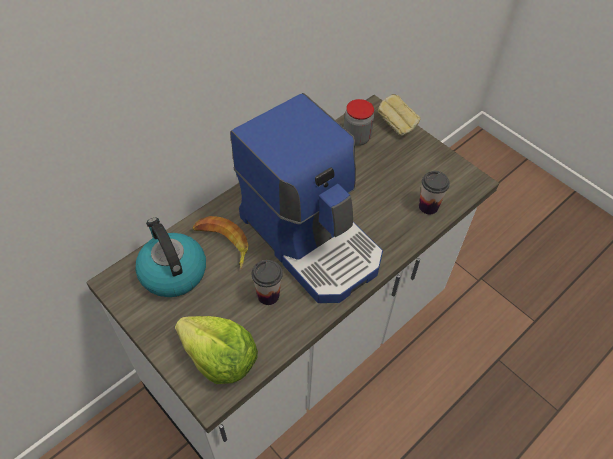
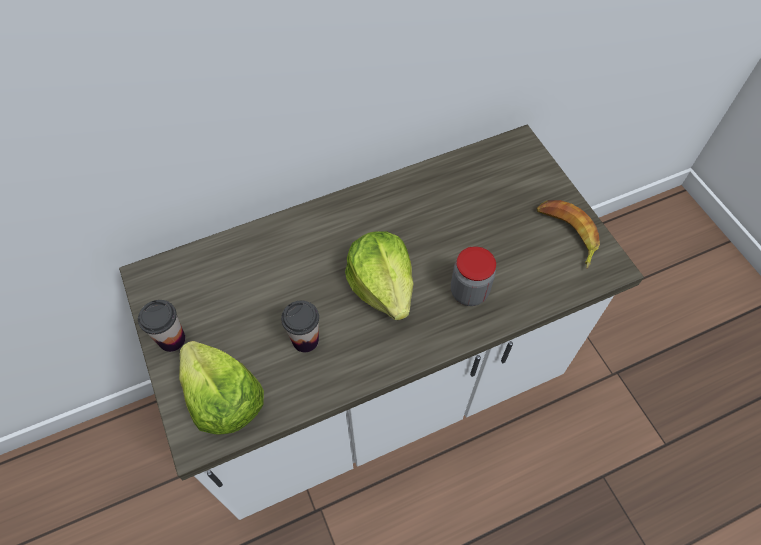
camera: 20 degrees right, 5 degrees up
kettle [135,218,206,297] -> none
banana [192,216,249,269] -> banana moved to [537,200,600,269]
coffee machine [231,93,383,303] -> lettuce [345,231,413,320]
jar [344,99,374,146] -> jar moved to [451,246,496,306]
bread [378,94,421,136] -> none
cup [419,171,450,214] -> cup moved to [138,300,185,352]

